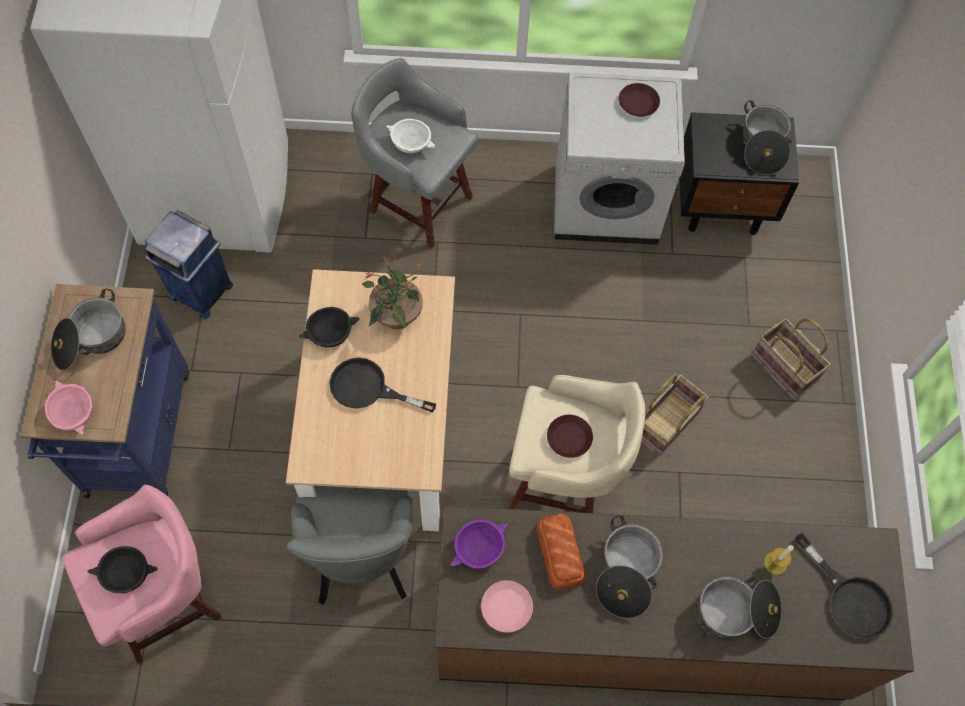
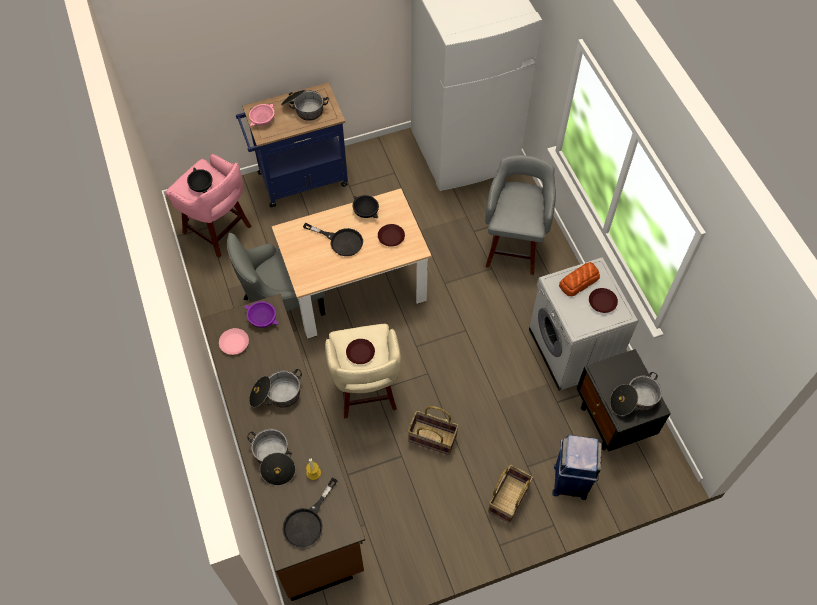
camera: 70 degrees right, 5 degrees down
blue trash can [145,211,233,319] -> blue trash can moved to [552,435,602,500]
black frying pan [329,358,436,412] -> black frying pan turned 120 degrees clockwise [303,223,363,256]
potted plant [362,256,423,329] -> brown plate [378,224,405,247]
white bowl [386,119,436,153] -> none
bread [537,513,585,590] -> bread moved to [559,262,600,296]

